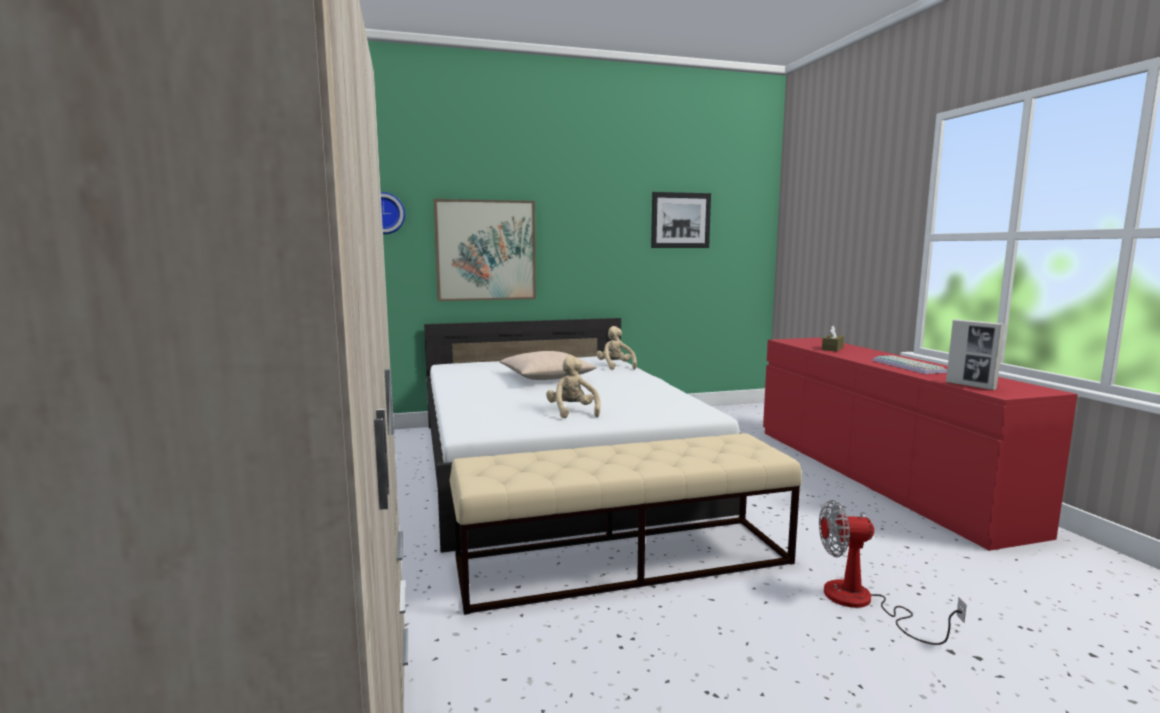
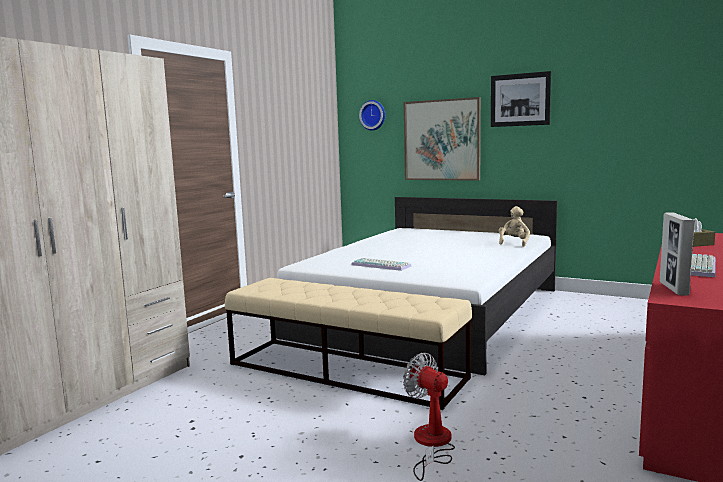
camera: 45 degrees right, 0 degrees up
beige pillow [500,351,597,380] -> none
beige plush toy [546,356,601,419] -> keyboard [352,258,412,271]
picture [651,192,711,248] -> picture moved to [491,71,551,127]

